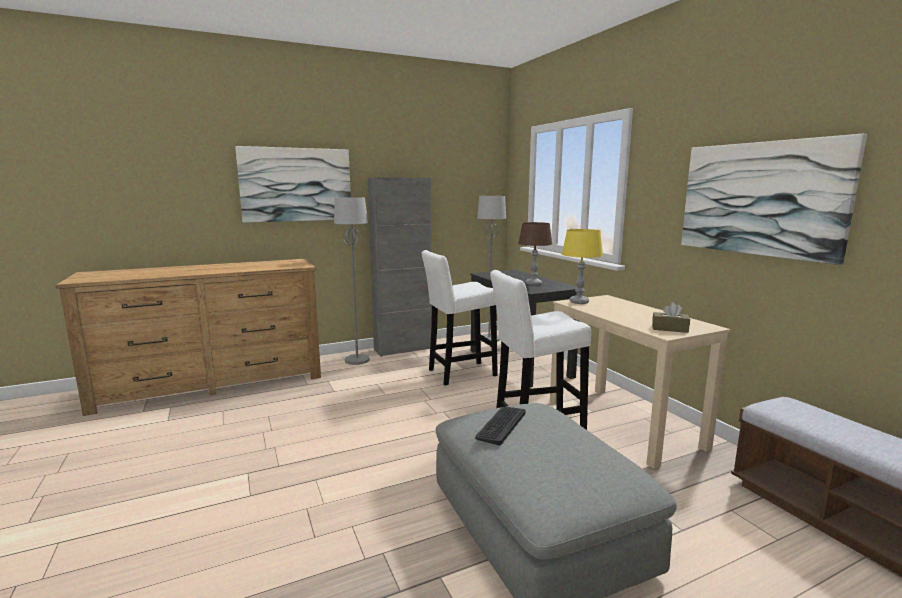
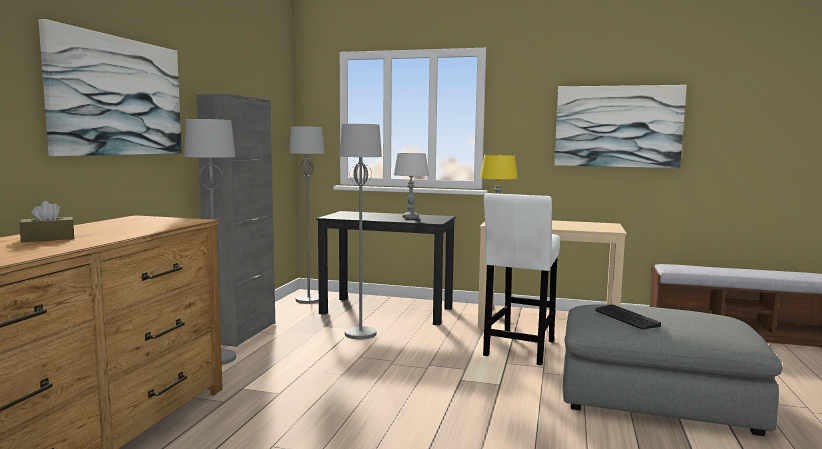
camera: 50 degrees left, 5 degrees down
white stool [422,250,498,385] -> grey floor lamp [339,124,382,339]
brown table lamp [518,222,552,285] -> grey table lamp [393,153,429,219]
brown tissue box [652,302,690,333] -> brown tissue box moved to [19,201,74,242]

